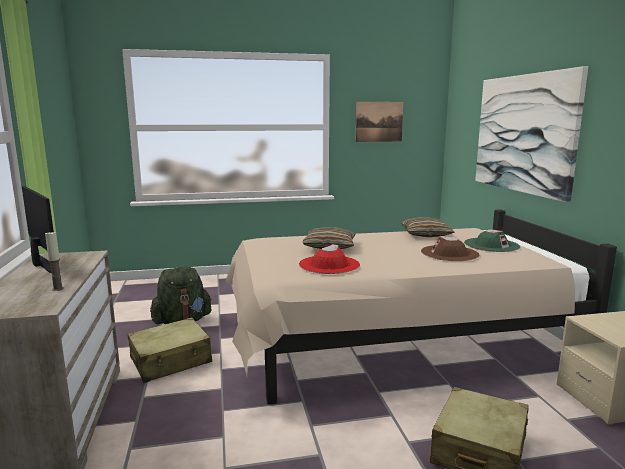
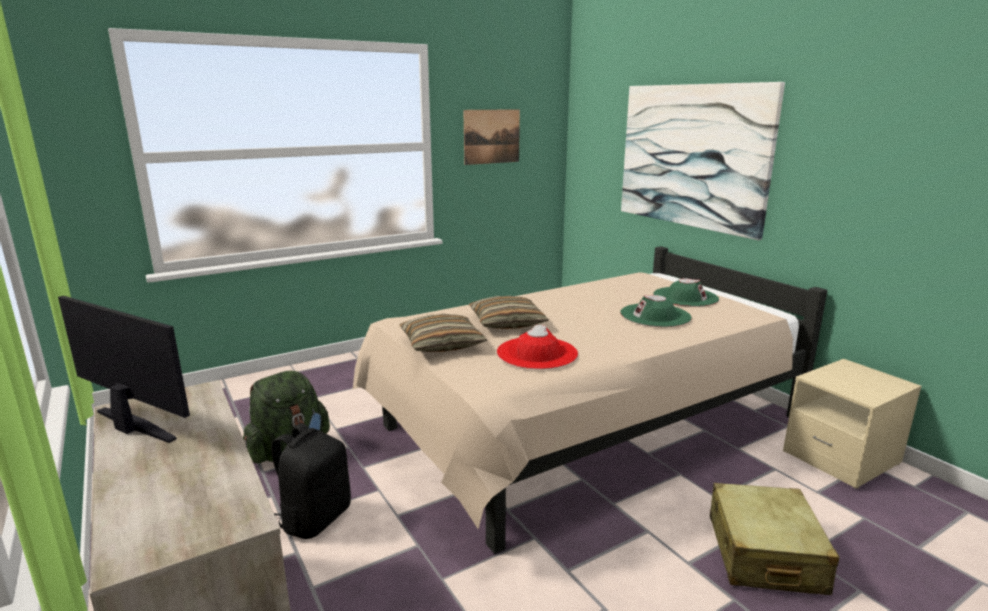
camera: 20 degrees left, 5 degrees up
candle [45,231,64,291] -> none
beige suitcase [128,318,212,383] -> black backpack [271,423,351,539]
pillow [400,217,455,237] -> pillow moved to [400,314,488,352]
brown hat [421,236,479,261] -> green hat [620,295,691,327]

